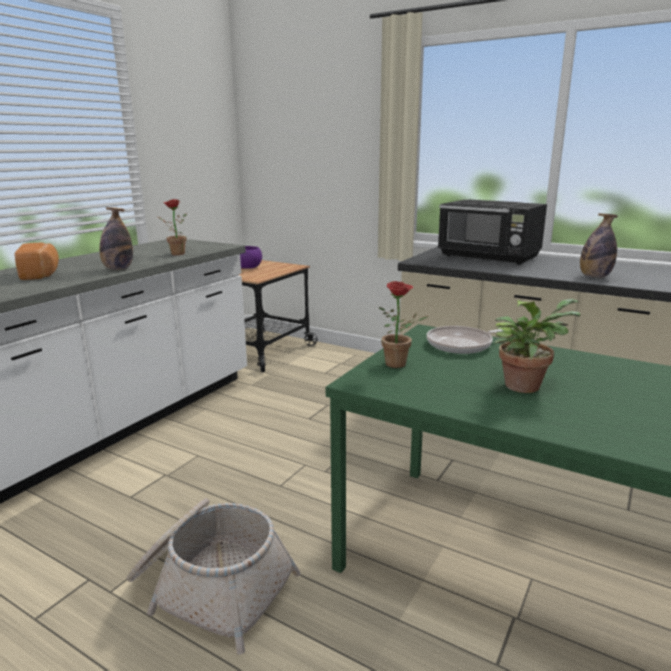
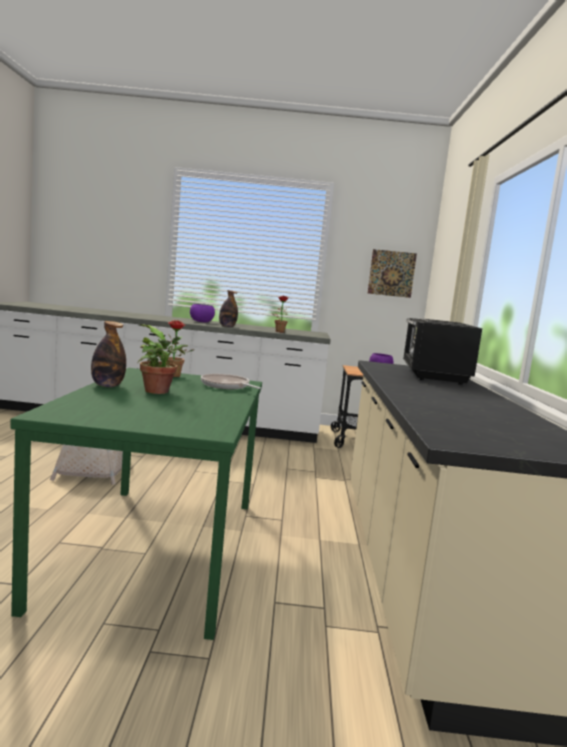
camera: 60 degrees right, 10 degrees down
bread [14,243,59,280] -> purple bowl [190,304,215,322]
bottle [580,213,618,278] -> bottle moved to [91,321,126,387]
none -> picture [368,249,417,298]

